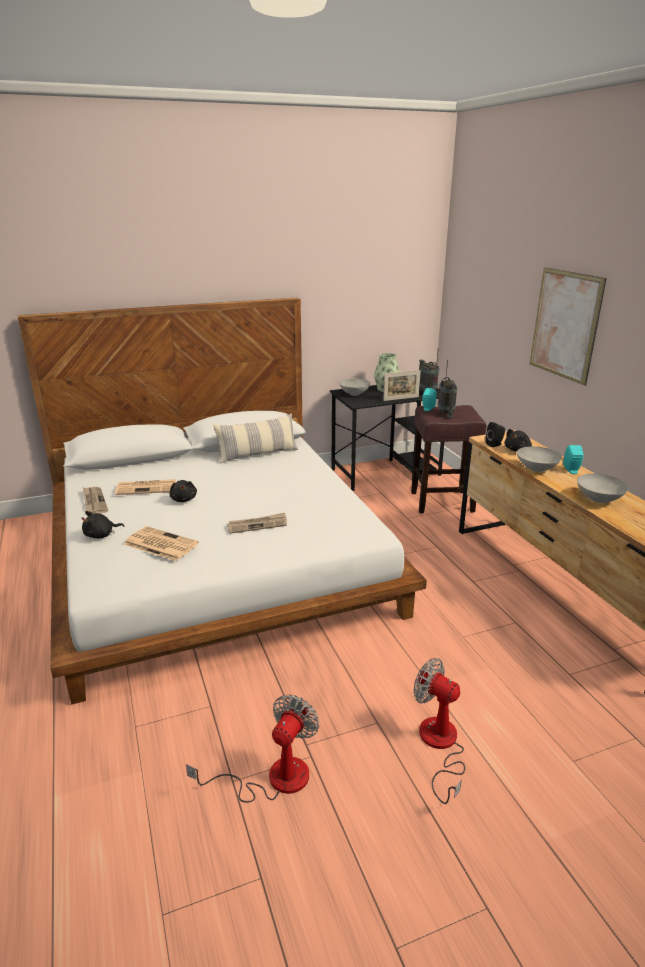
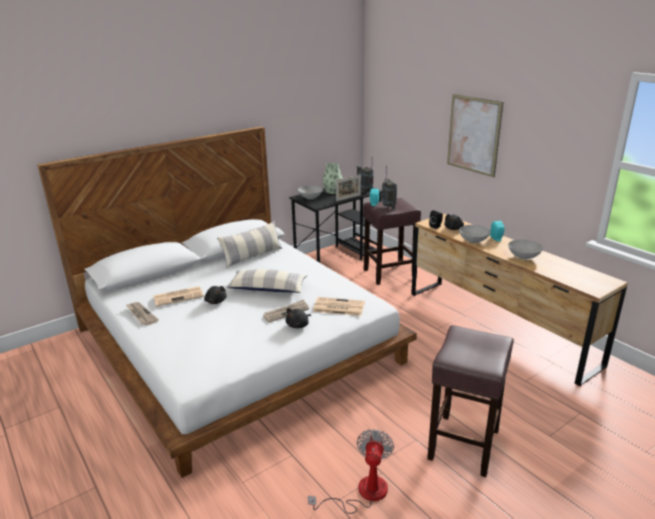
camera: 15 degrees left, 0 degrees up
black plush toy [81,511,125,538] -> black plush toy moved to [286,308,311,328]
newspaper [124,526,199,561] -> newspaper moved to [313,297,365,316]
fan [414,658,465,804] -> brown stool [427,325,514,477]
none -> pillow [226,269,307,293]

